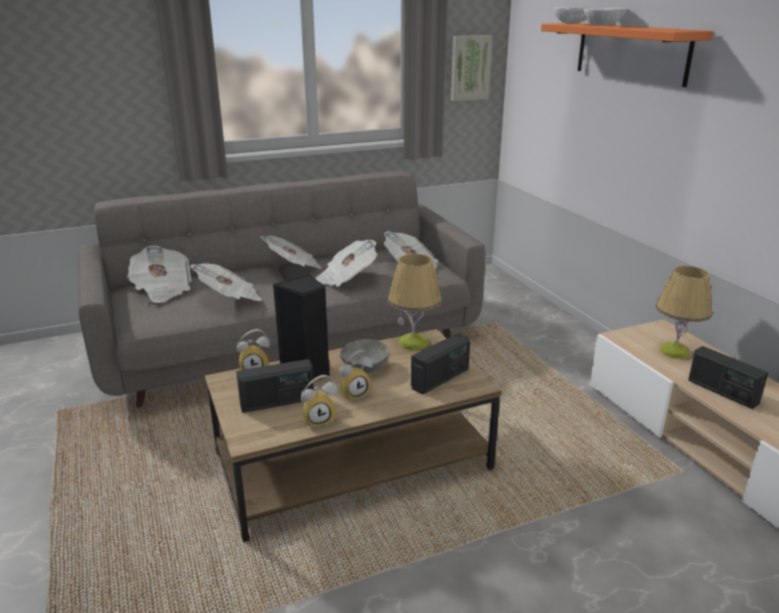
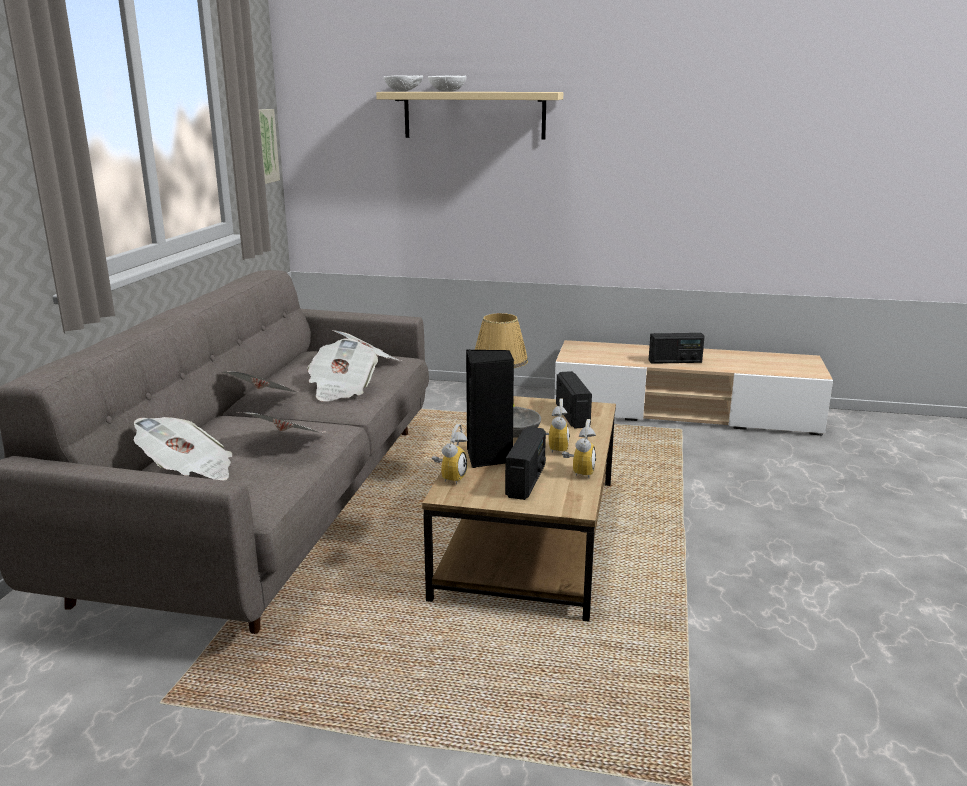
camera: 55 degrees left, 5 degrees down
orange shelf [541,23,713,87] -> beige shelf [376,92,563,139]
table lamp [655,266,712,359] -> none

